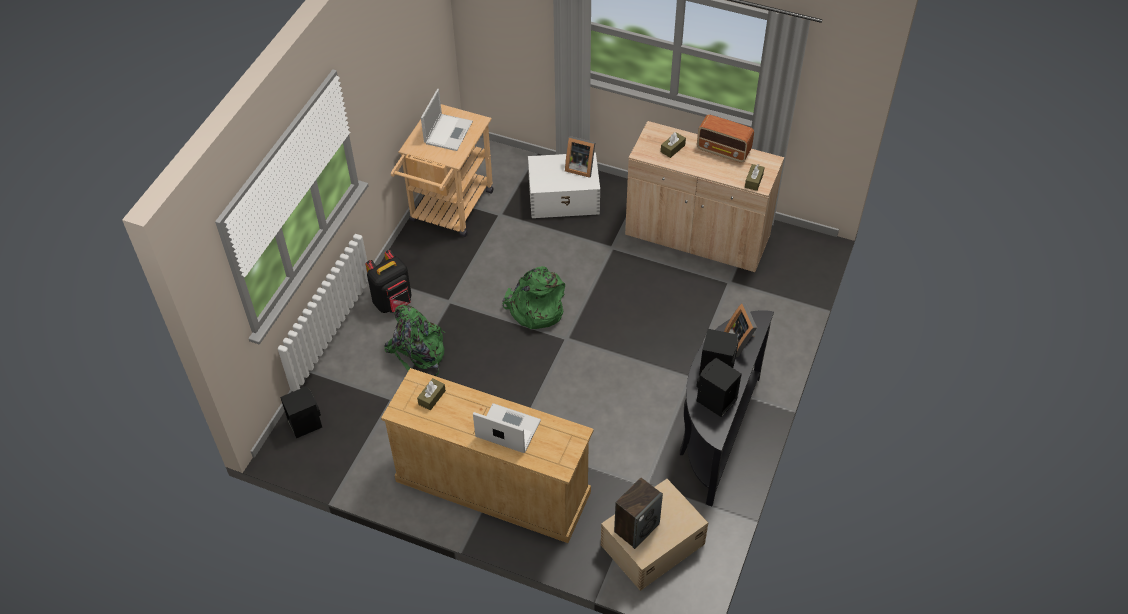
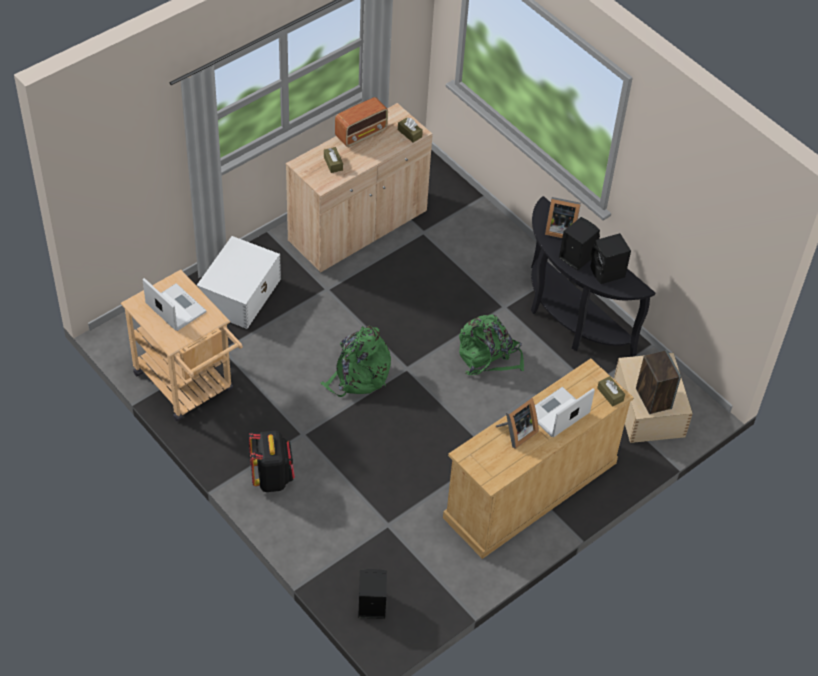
camera: 65 degrees left, 0 degrees up
green backpack [384,305,446,376] -> green backpack moved to [459,314,524,375]
brown tissue box [417,378,446,410] -> brown tissue box moved to [597,376,625,406]
picture frame [565,136,595,178] -> picture frame moved to [496,396,539,449]

